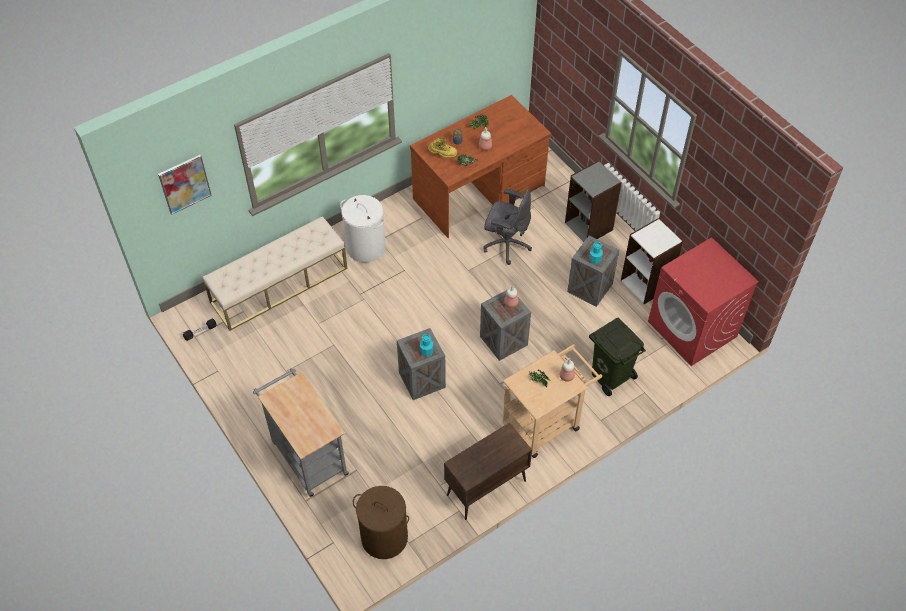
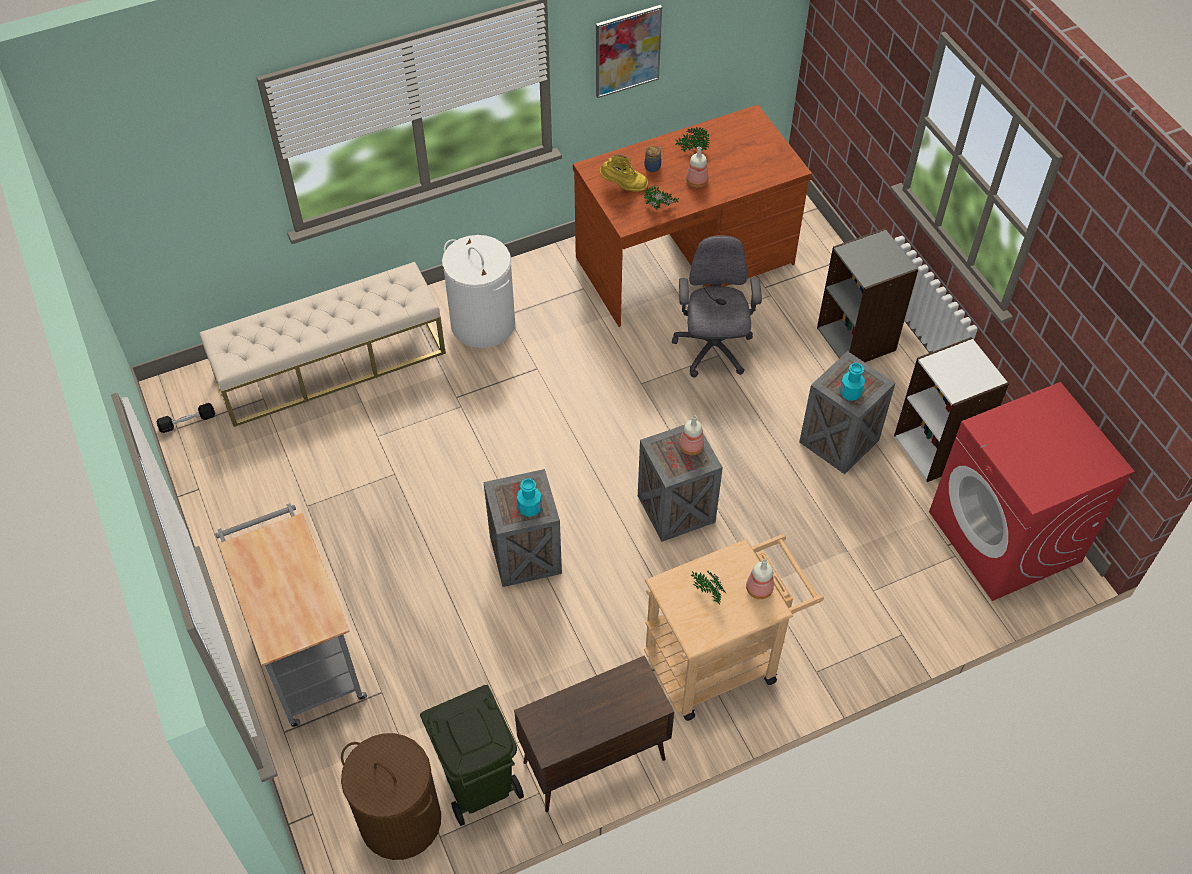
camera: 10 degrees right, 0 degrees up
picture [158,155,212,215] -> picture moved to [596,5,662,98]
grey office chair [483,189,532,265] -> grey office chair turned 120 degrees counterclockwise [672,235,762,378]
green trash can [589,317,646,396] -> green trash can moved to [420,685,524,826]

